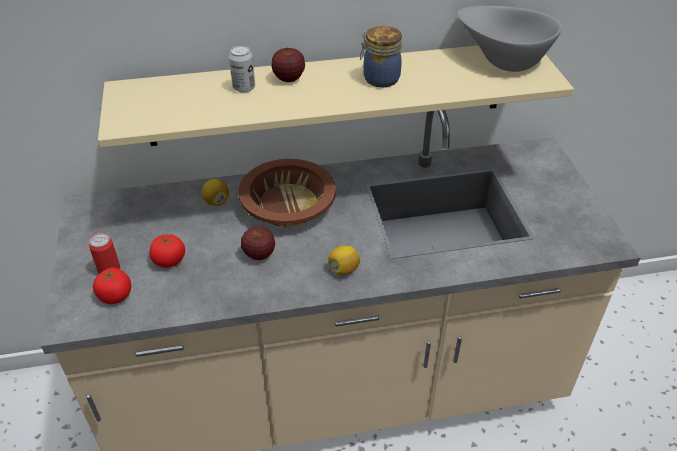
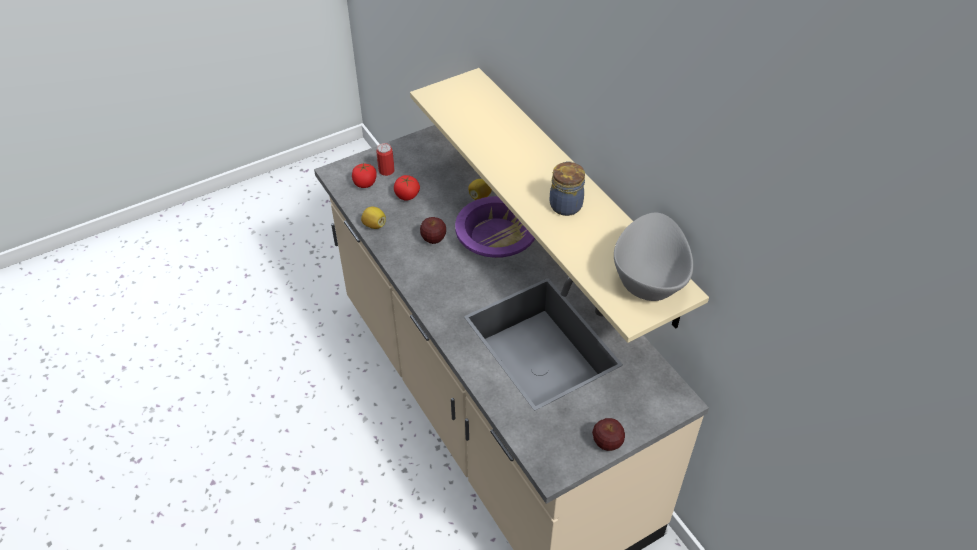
camera: 70 degrees right, 5 degrees up
can [229,46,255,93] -> none
brown bowl [238,159,336,227] -> purple bowl [455,196,535,258]
apple [272,48,305,82] -> apple moved to [592,418,625,451]
lemon [328,246,360,275] -> lemon moved to [361,206,386,229]

